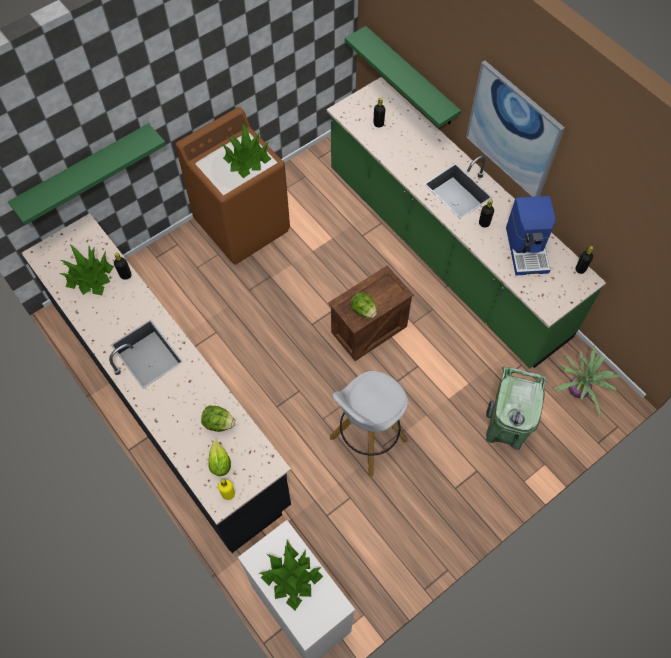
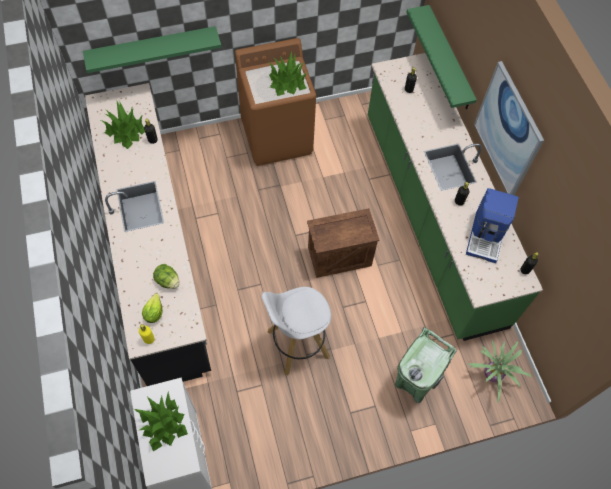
camera: 20 degrees right, 0 degrees up
lettuce [350,292,377,318] -> none

